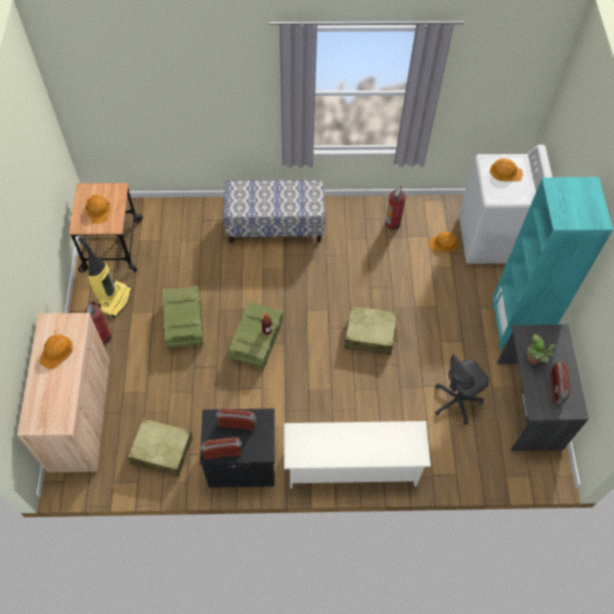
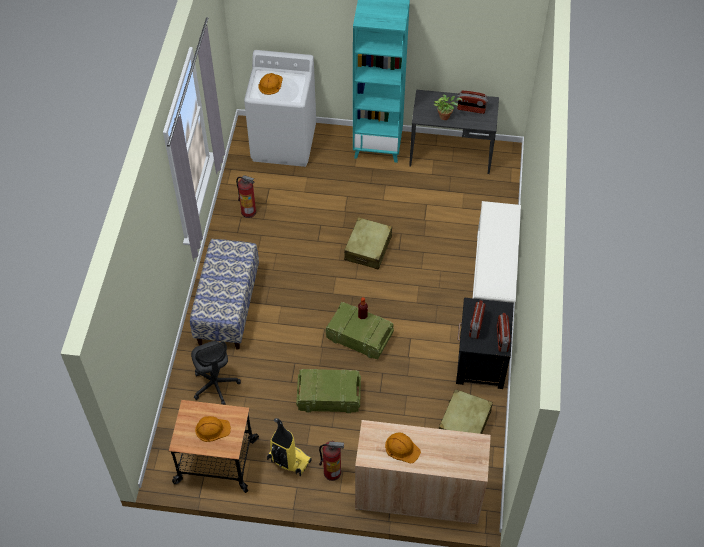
camera: 80 degrees left, 5 degrees down
orange hard hat [429,231,458,252] -> none
grey office chair [435,354,489,425] -> grey office chair moved to [191,341,241,405]

